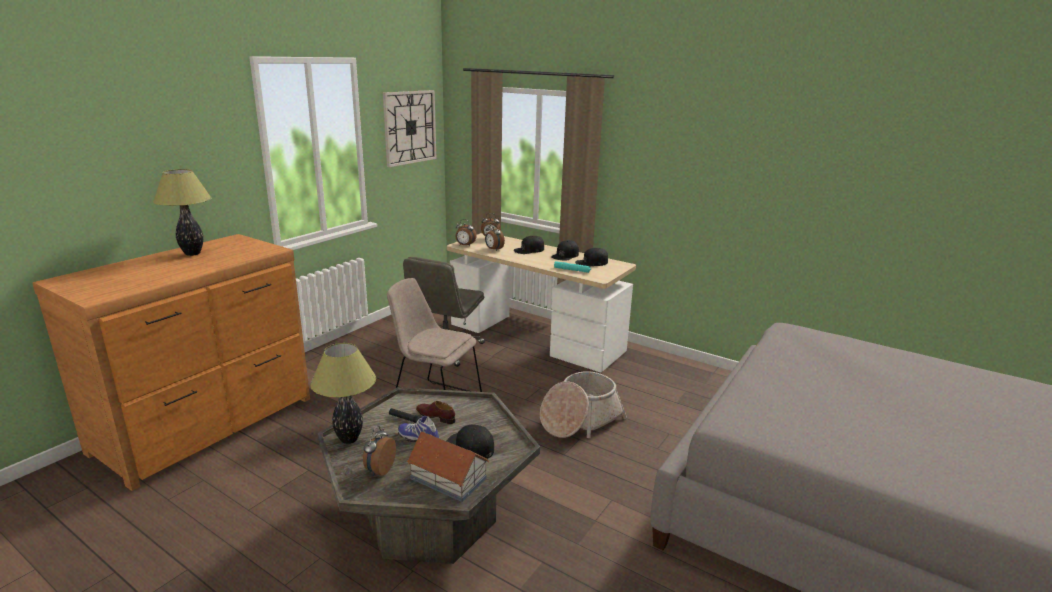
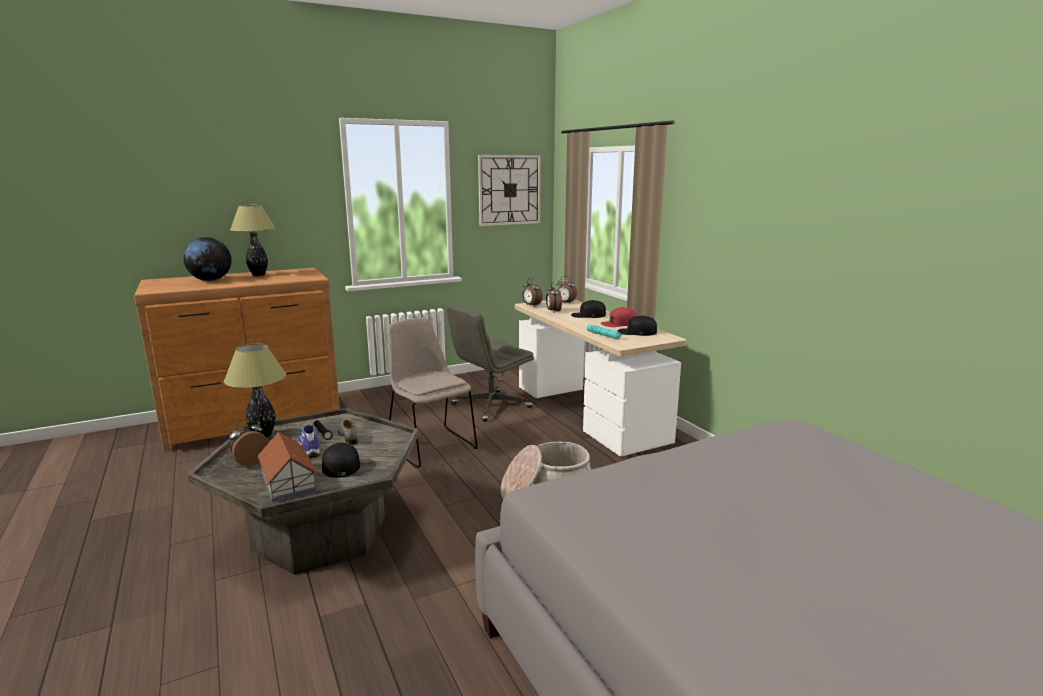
camera: 30 degrees right, 5 degrees down
brown shoe [416,401,455,424] -> grey shoe [338,420,358,445]
black cap [551,240,579,261] -> red cap [601,307,636,327]
none -> globe [183,237,232,281]

